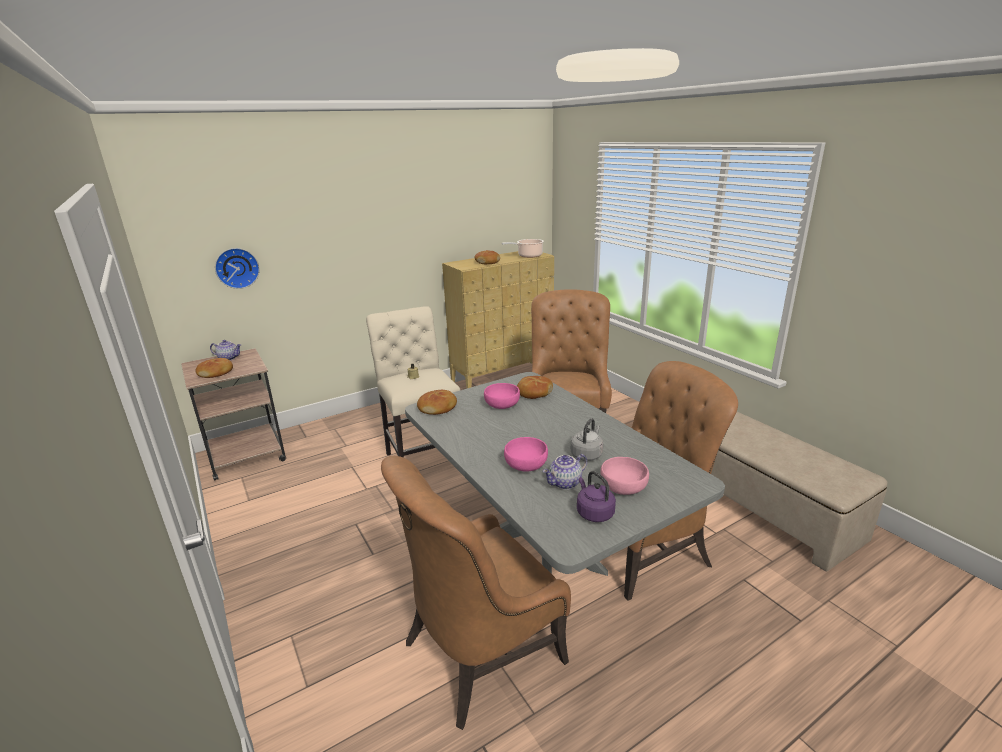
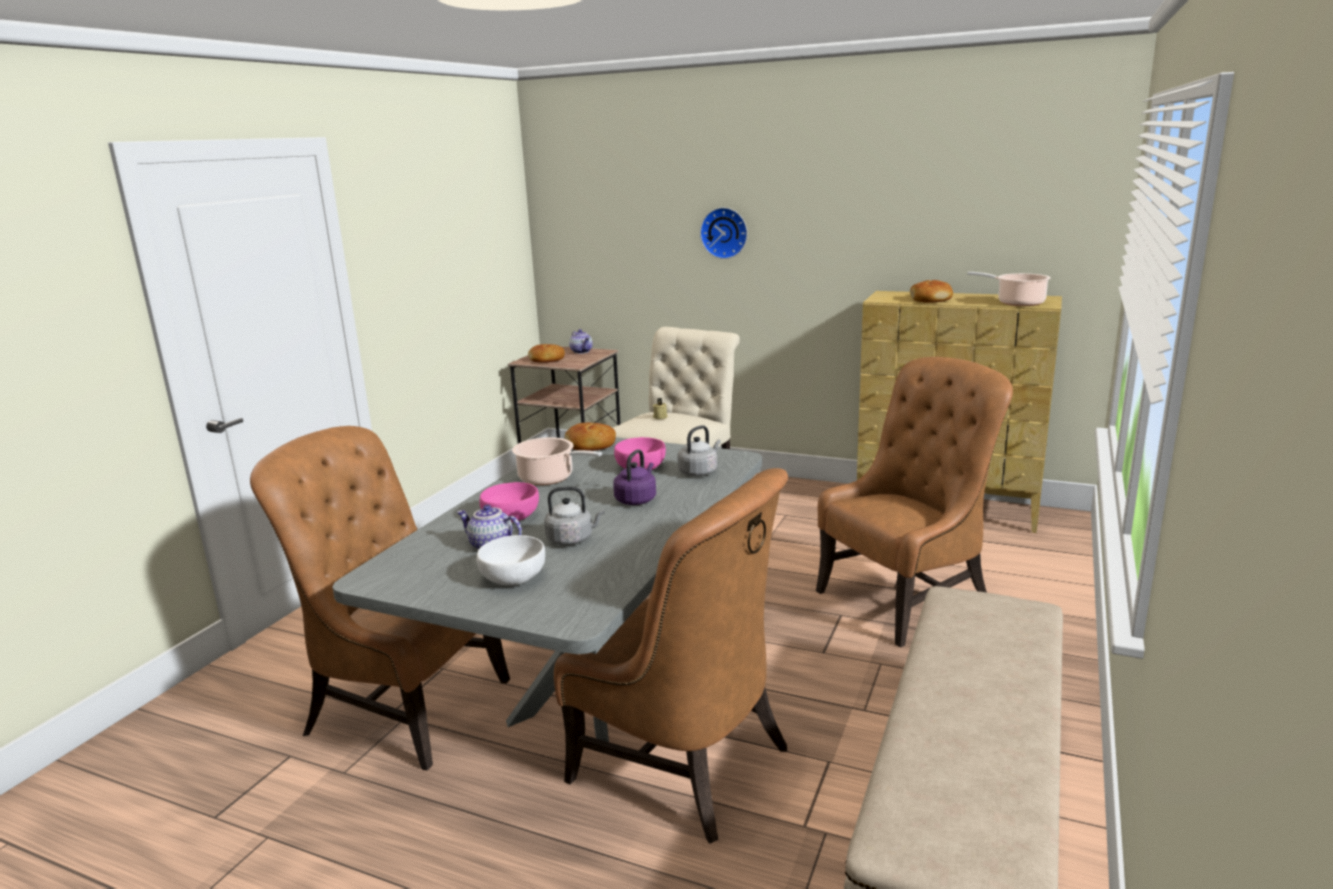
camera: 55 degrees right, 5 degrees down
wall clock [215,248,260,289] -> wall clock moved to [700,207,748,259]
bread [517,376,553,399] -> grey kettle [677,425,721,476]
purple kettle [577,471,616,522] -> purple kettle moved to [613,449,656,505]
pink bowl [600,457,649,495] -> white bowl [476,535,545,585]
none -> cooking pot [512,437,602,485]

